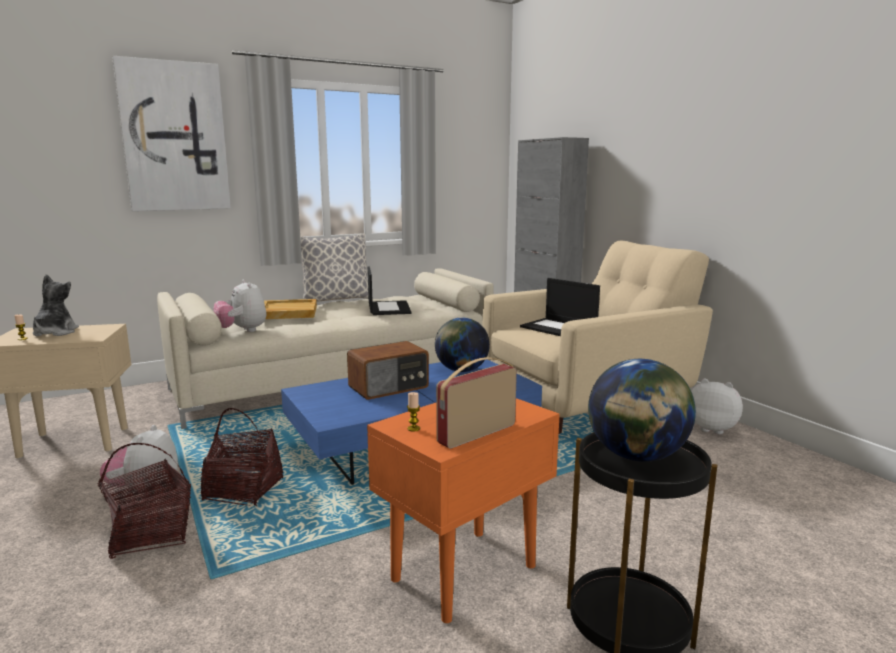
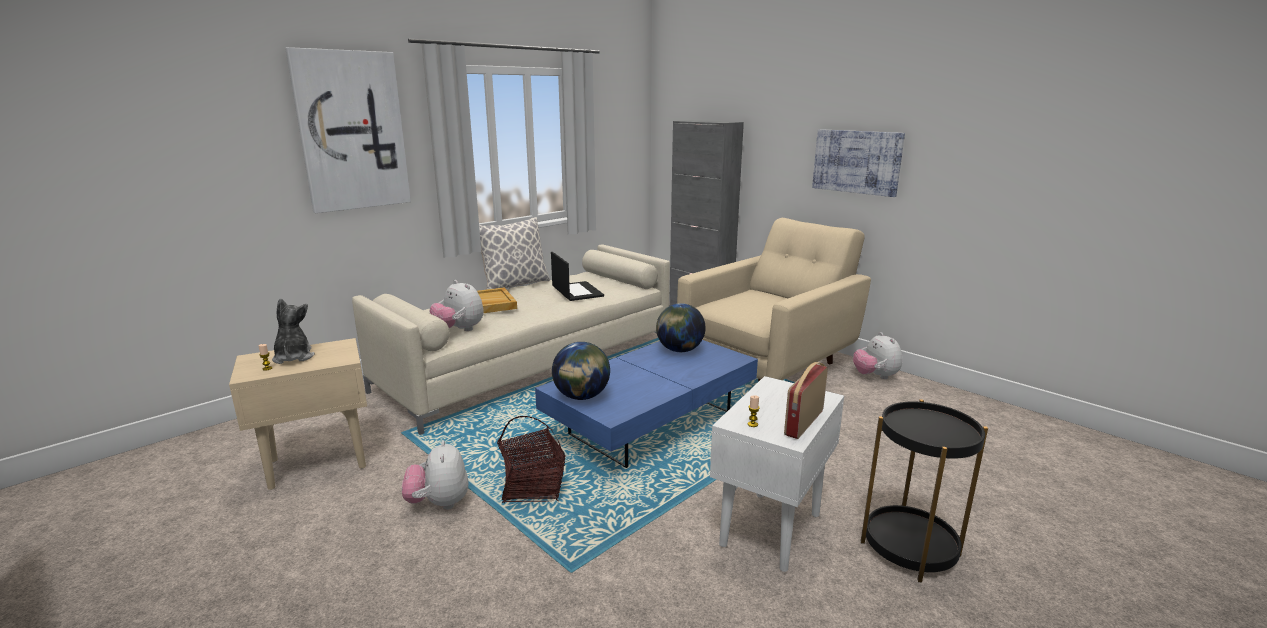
camera: 15 degrees left, 5 degrees up
basket [98,443,191,559] -> none
radio [347,341,429,400] -> none
orange side table [367,398,560,623] -> white side table [710,376,844,572]
laptop [520,278,600,336] -> none
globe [588,359,696,462] -> globe moved to [552,342,610,400]
plush toy [691,379,743,434] -> plush toy turned 120 degrees counterclockwise [853,332,903,379]
none -> picture [812,129,905,197]

